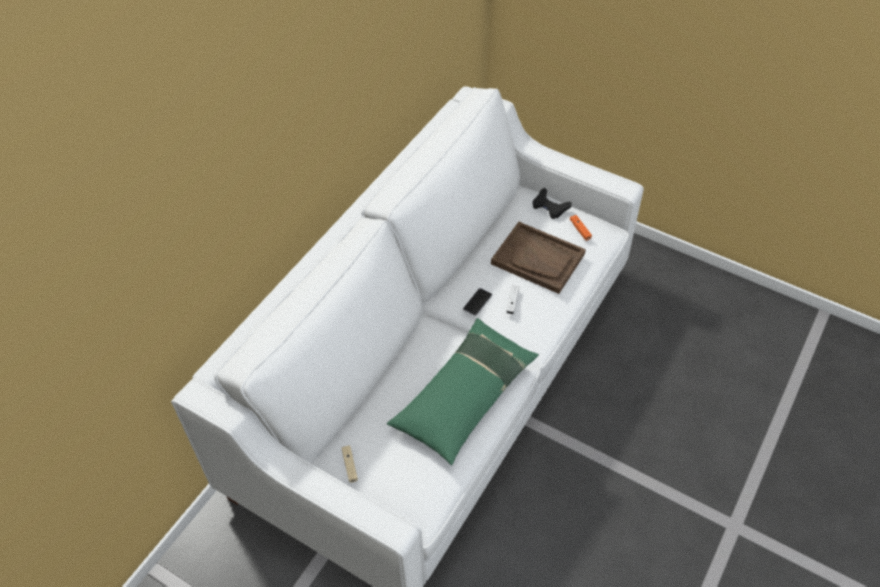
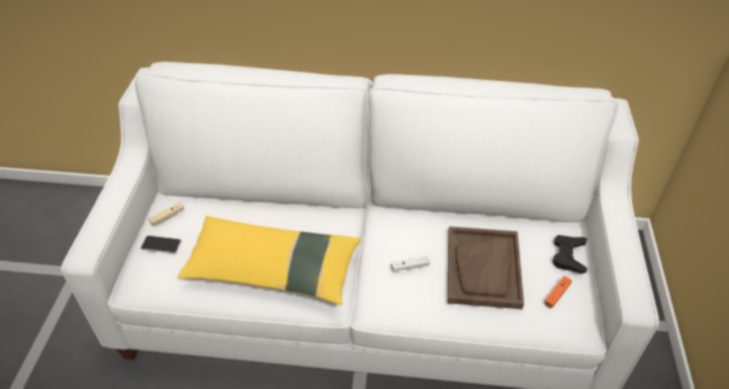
camera: 65 degrees right, 5 degrees down
green pillow [387,318,539,465] -> yellow pillow [177,216,361,305]
phone [463,288,492,316] -> phone moved to [141,236,181,254]

